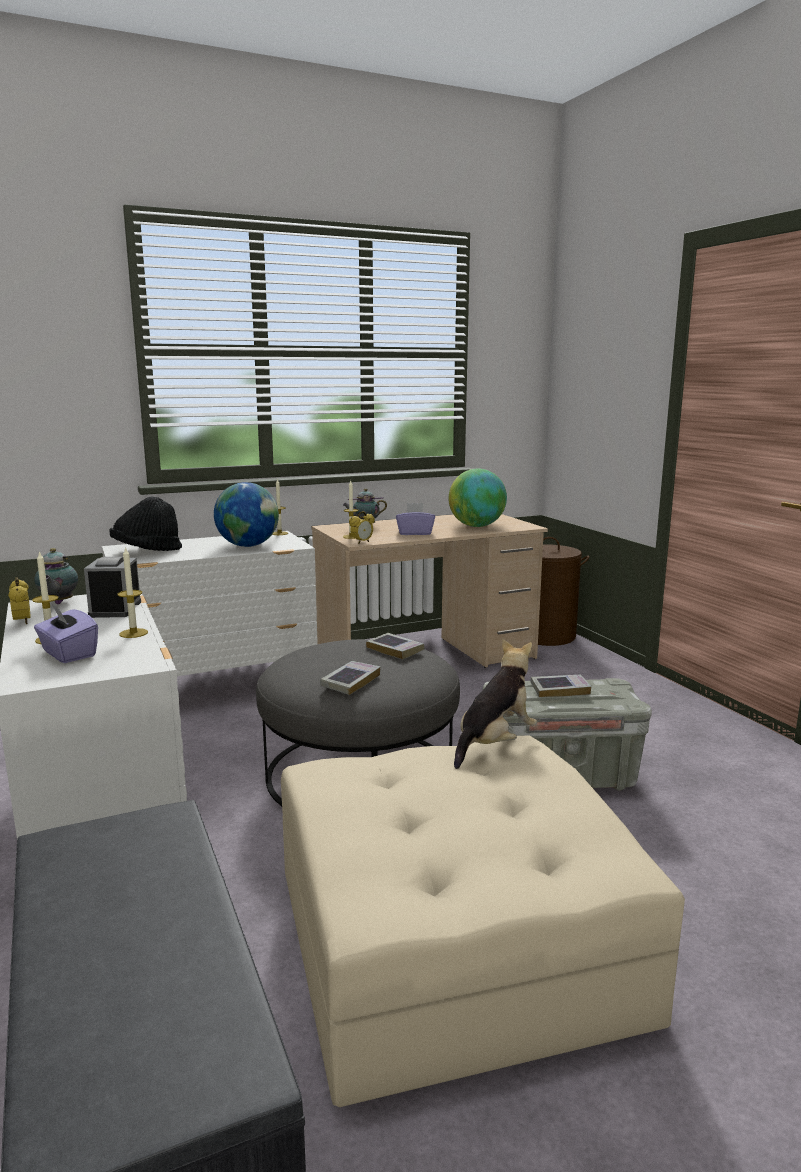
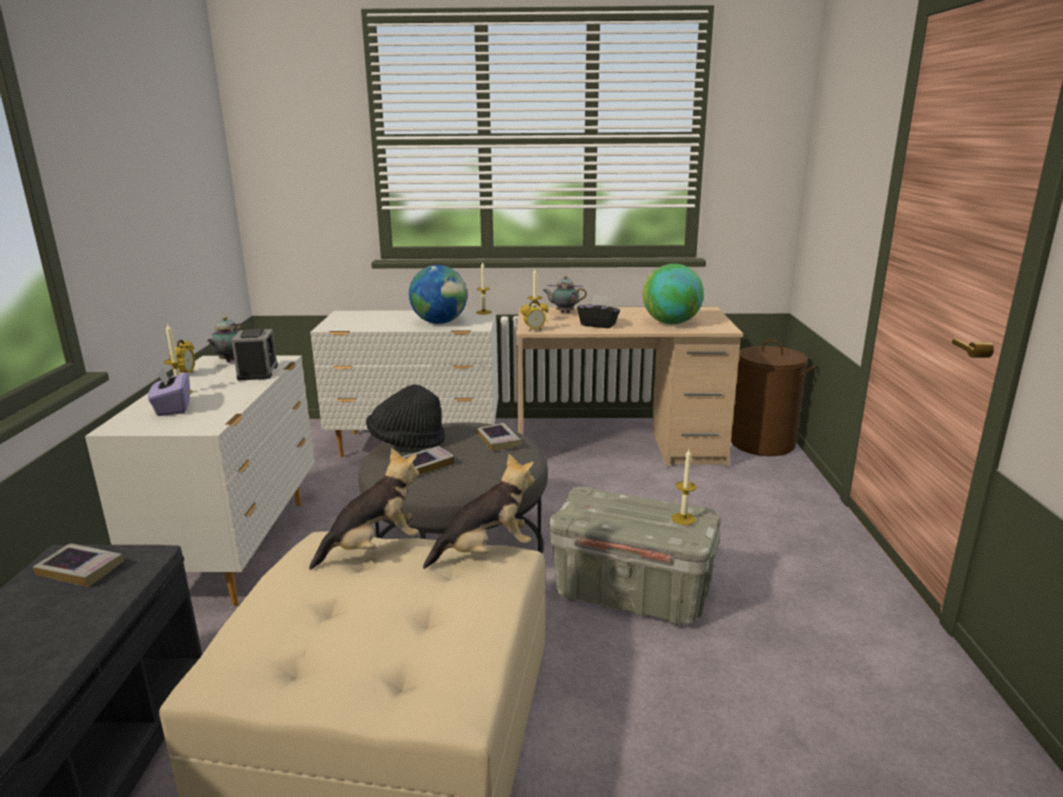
camera: 25 degrees right, 5 degrees up
alarm clock [84,557,141,618] -> alarm clock turned 150 degrees clockwise [231,329,278,380]
black hat [109,496,182,551] -> black hat moved to [366,385,445,449]
candle [117,547,148,638] -> candle moved to [672,449,696,525]
purple tissue box [396,503,435,535] -> black tissue box [577,295,620,328]
book [531,675,591,697] -> book moved to [32,543,124,587]
none -> plush toy [309,448,419,570]

